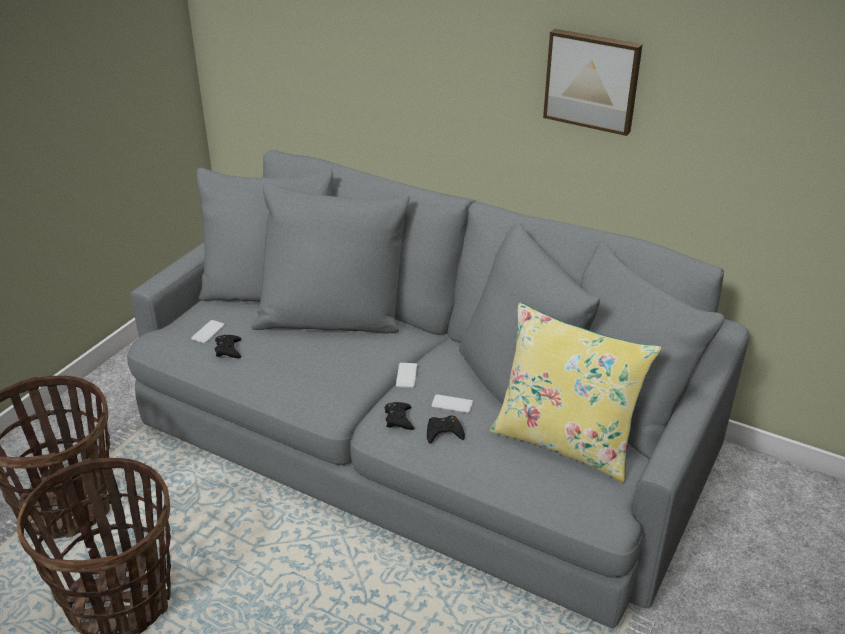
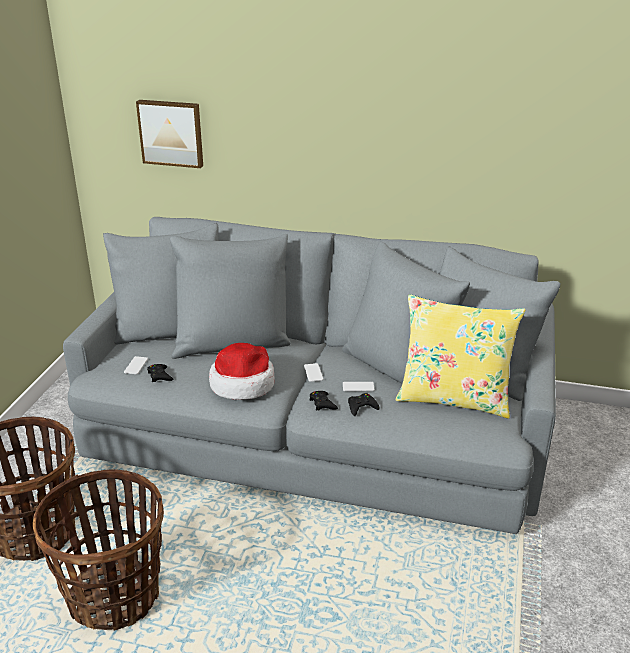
camera: 15 degrees left, 5 degrees down
picture [543,29,643,136] -> picture moved to [136,100,203,168]
none -> hat [209,343,274,400]

